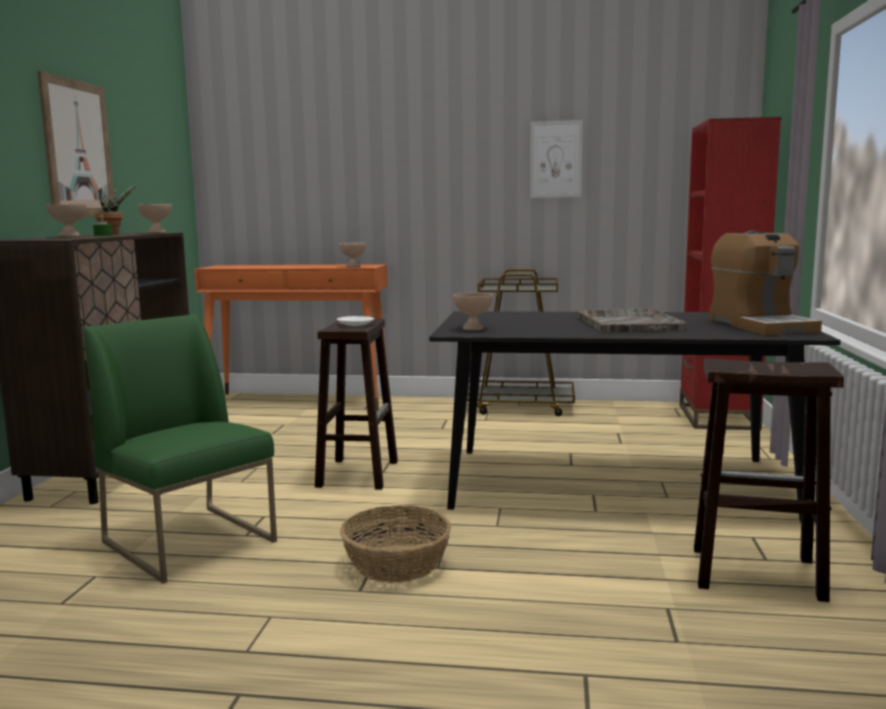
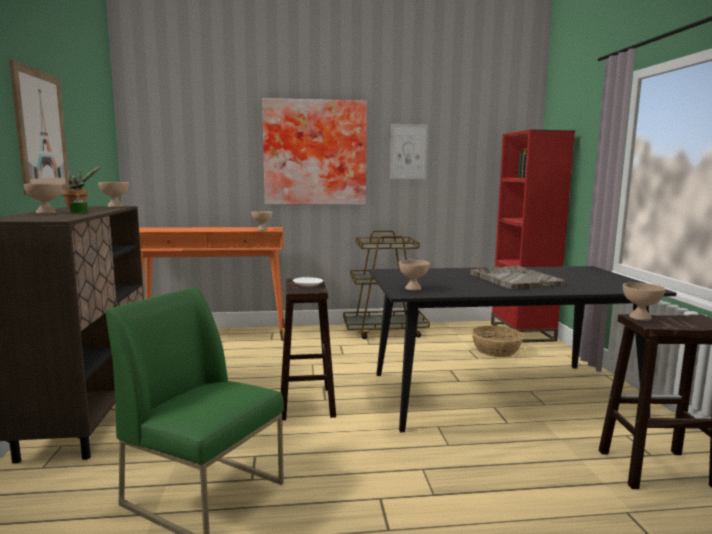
camera: 15 degrees left, 0 degrees up
basket [340,506,451,583] -> basket moved to [472,326,524,357]
coffee machine [709,231,822,335] -> none
none -> picture [262,98,367,205]
none -> beige bowl [623,282,666,321]

